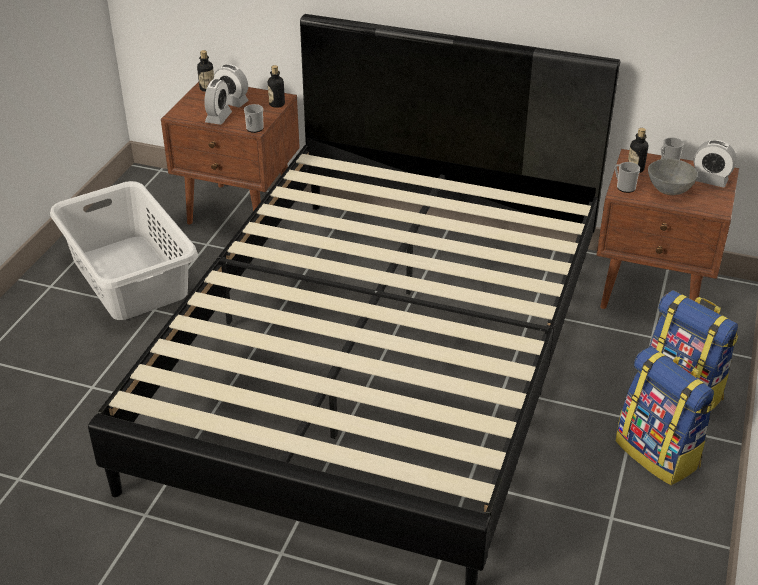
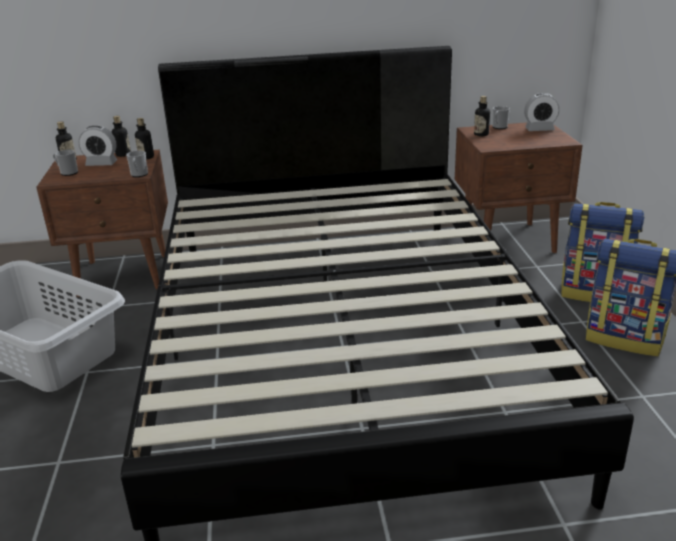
camera: 25 degrees left, 10 degrees down
alarm clock [204,79,232,125] -> none
mug [615,162,640,193] -> mug moved to [53,150,78,176]
grey bowl [648,158,698,195] -> none
none -> bottle [112,116,131,157]

